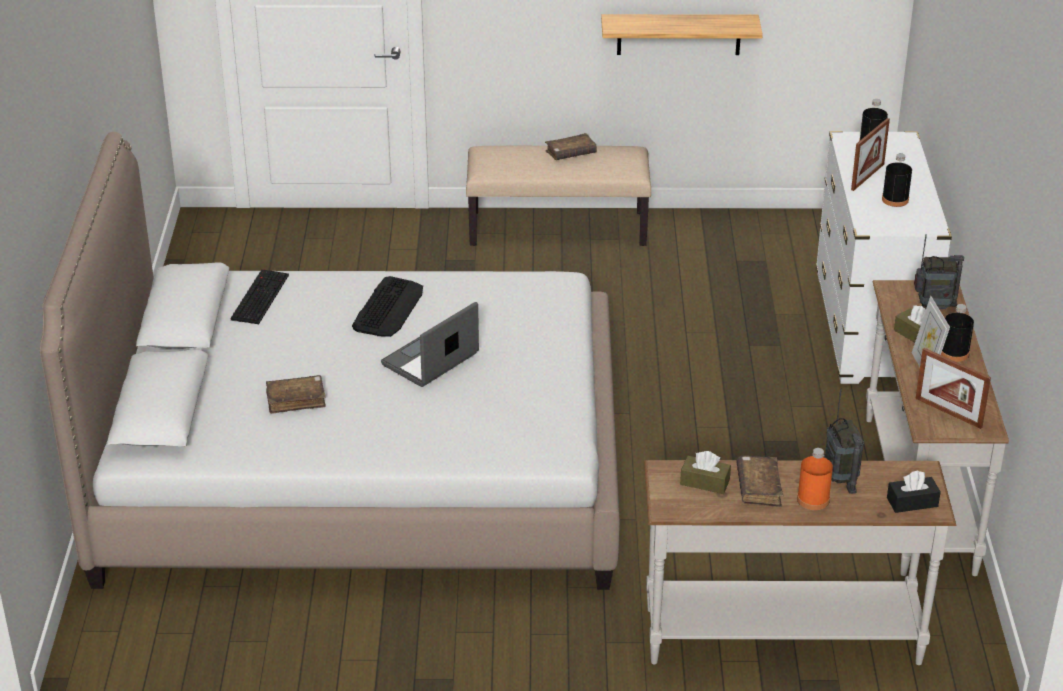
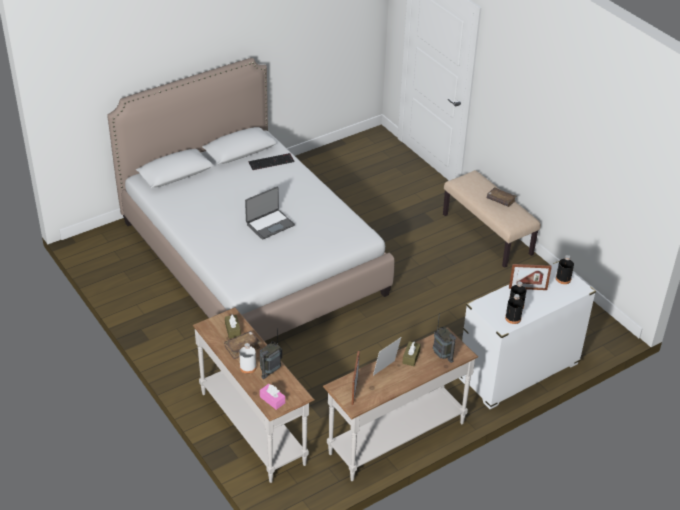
camera: 55 degrees right, 5 degrees up
brown book [266,375,326,414] -> none
keyboard [352,276,423,337] -> none
laptop [381,302,479,387] -> laptop turned 135 degrees clockwise [245,186,295,240]
shelf [601,14,763,55] -> none
orange bottle [797,448,833,510] -> white bottle [239,343,256,374]
black tissue box [887,470,941,513] -> pink tissue box [260,384,285,410]
black bottle [941,304,974,362] -> black bottle moved to [505,294,524,324]

